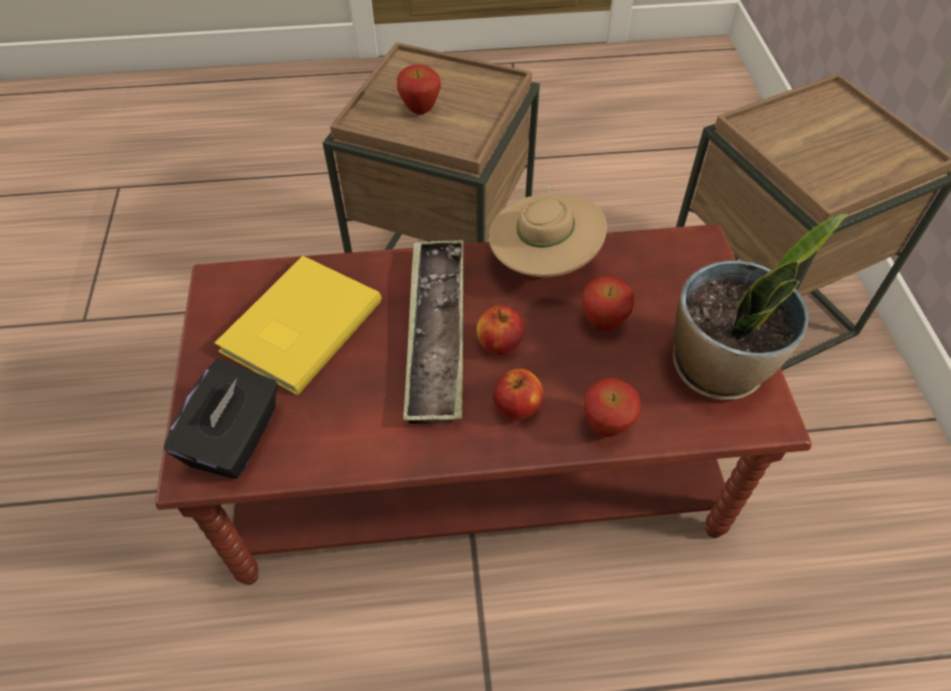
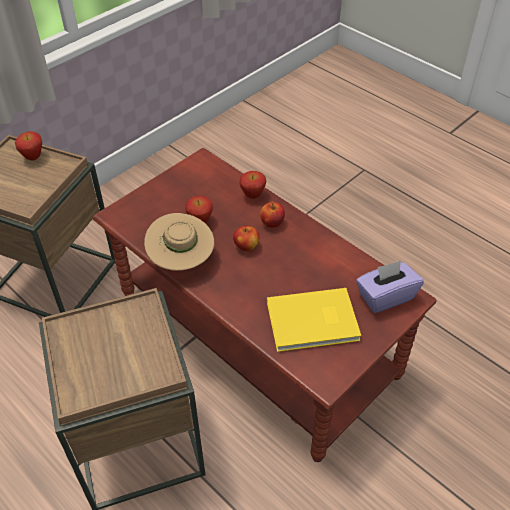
camera: 130 degrees left, 5 degrees down
black tissue box [164,359,278,479] -> purple tissue box [356,260,424,313]
apple [397,64,441,115] -> apple moved to [15,131,42,161]
tray [403,240,463,424] -> none
potted plant [673,214,848,400] -> none

